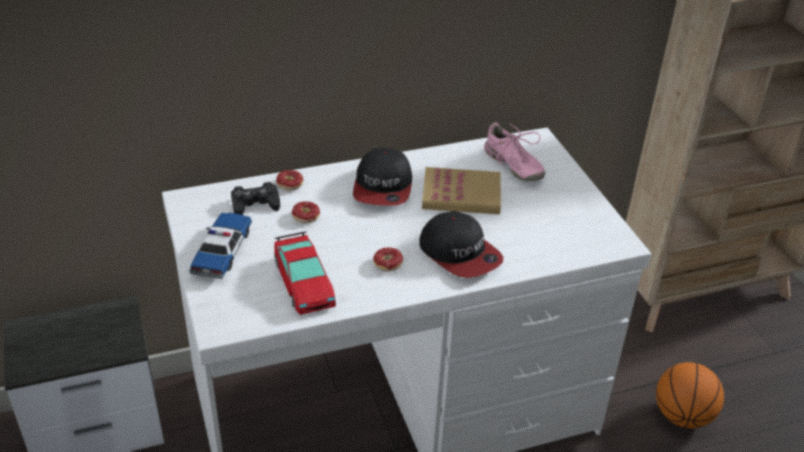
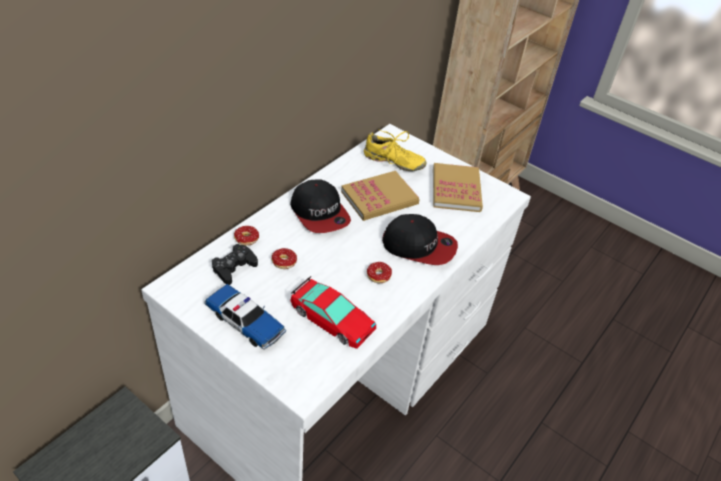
camera: 35 degrees left, 5 degrees up
toy car [190,213,252,279] -> toy car turned 150 degrees clockwise [204,284,286,350]
pink shoe [483,122,545,181] -> yellow shoe [364,130,427,171]
basketball [656,362,724,428] -> none
none -> book [433,163,483,212]

